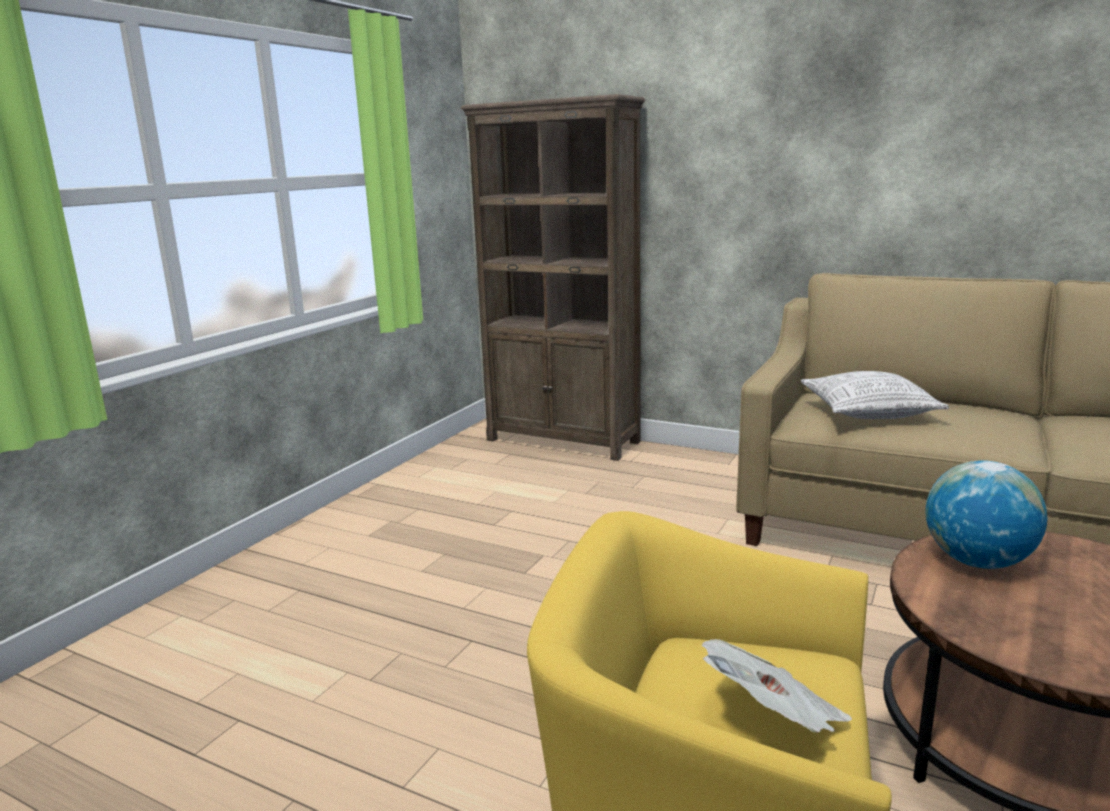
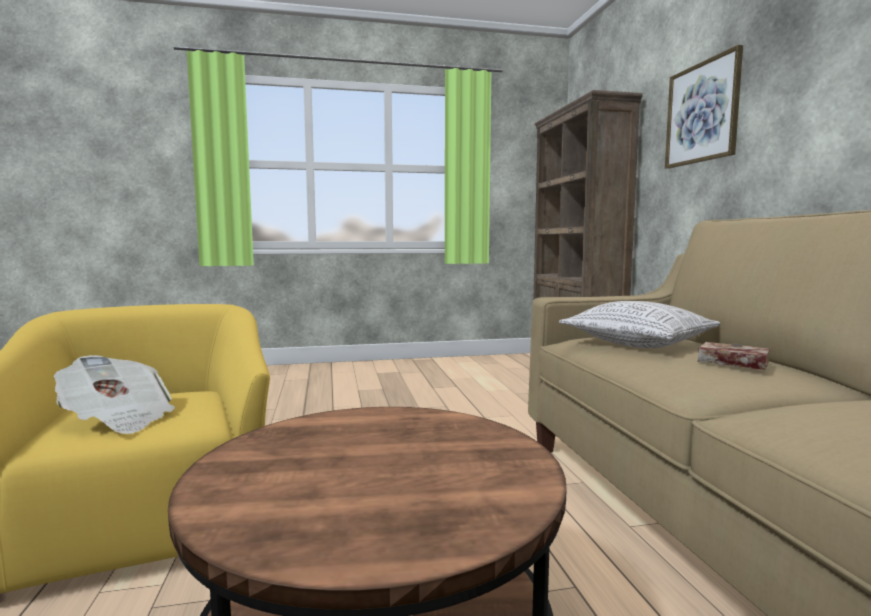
camera: 50 degrees right, 10 degrees down
globe [925,460,1047,569] -> none
none -> picture [665,45,743,169]
none -> book [698,342,770,370]

